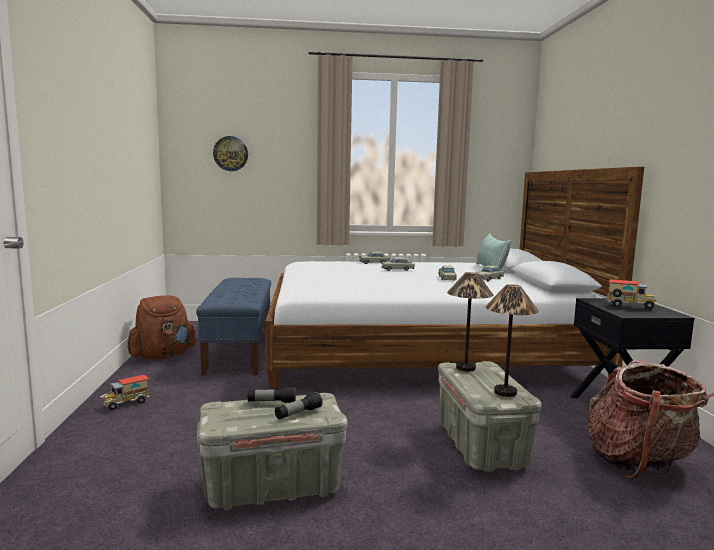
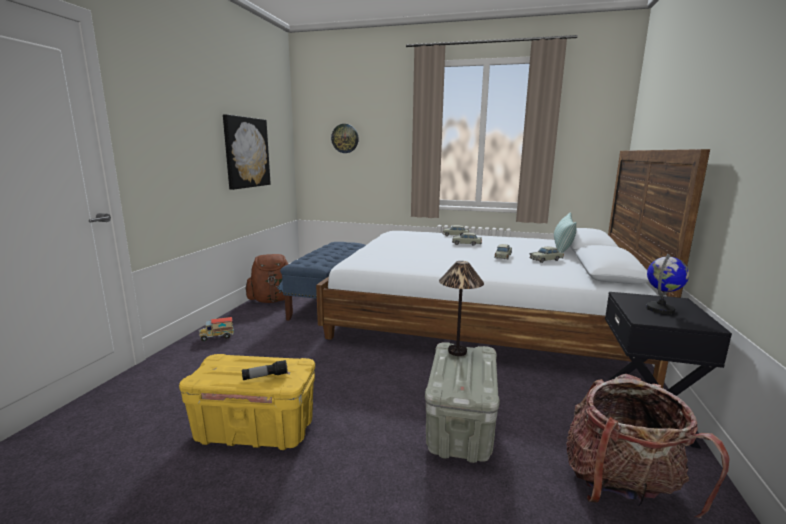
camera: 20 degrees right, 5 degrees up
grey storage box [197,393,348,510] -> yellow storage box [179,354,315,450]
flashlight [248,387,296,403] -> none
table lamp [486,284,539,397] -> none
toy truck [606,279,656,309] -> globe [646,254,689,314]
none -> picture [223,114,271,190]

